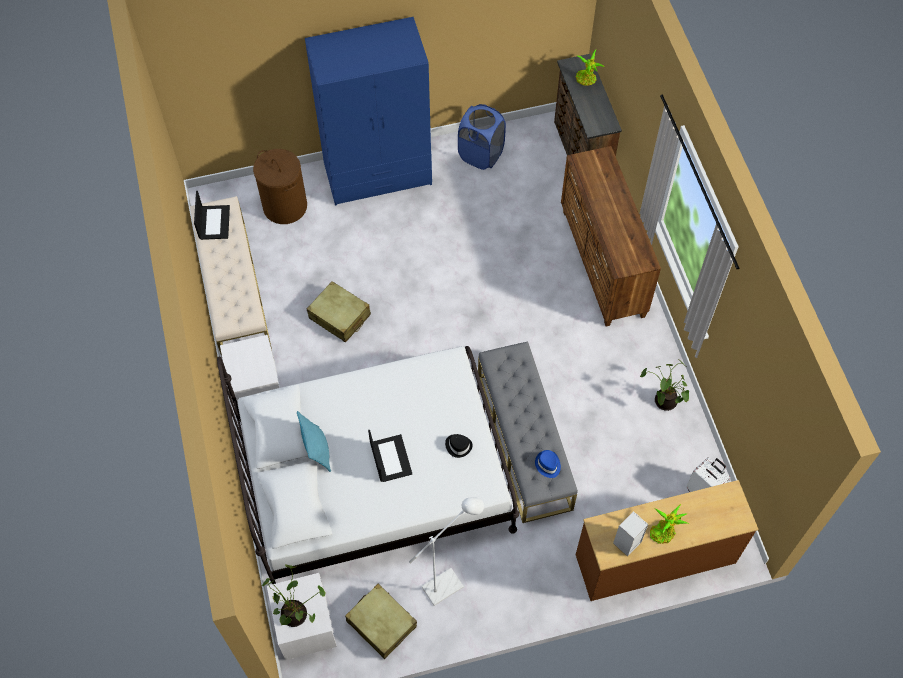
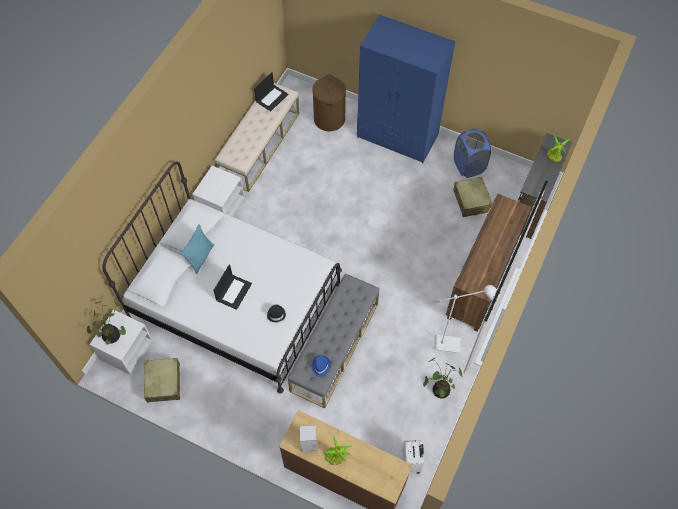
camera: 40 degrees right, 0 degrees up
beige suitcase [307,281,371,343] -> beige suitcase moved to [453,177,493,217]
white floor lamp [409,498,484,606] -> white floor lamp moved to [434,285,500,353]

